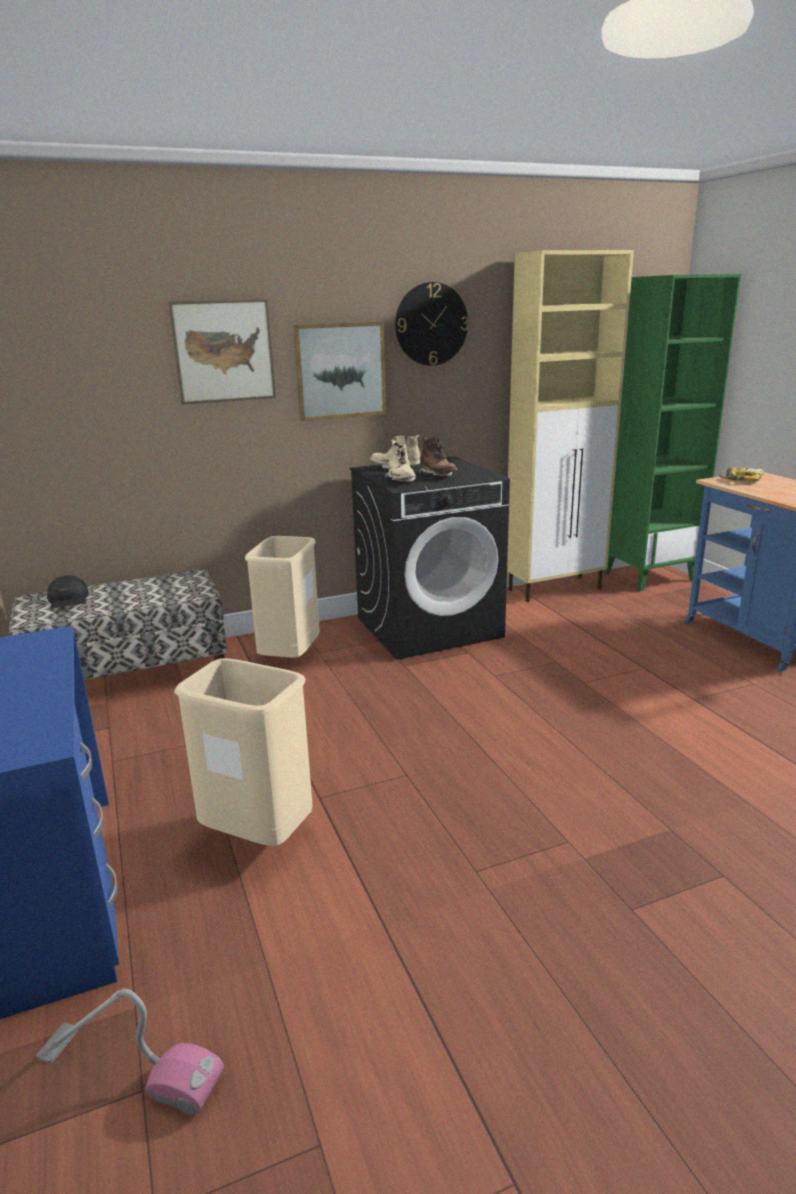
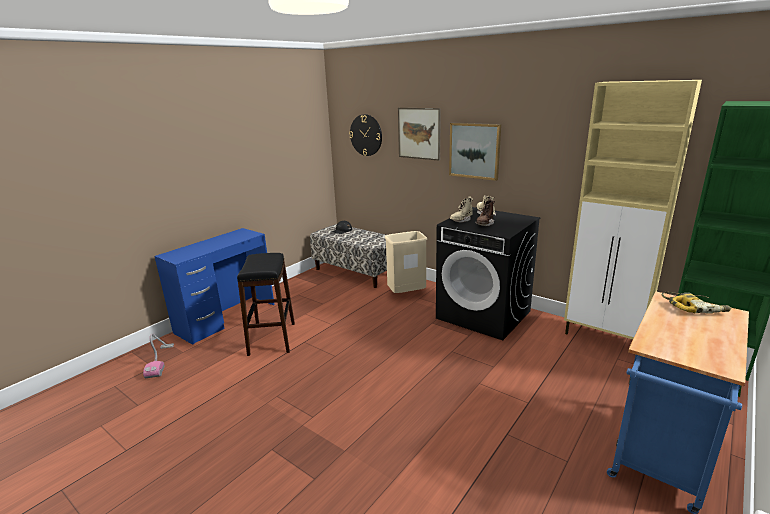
camera: 60 degrees right, 0 degrees up
beige trash can [174,658,313,846] -> black stool [237,253,295,356]
wall clock [395,282,469,366] -> wall clock moved to [349,114,382,156]

